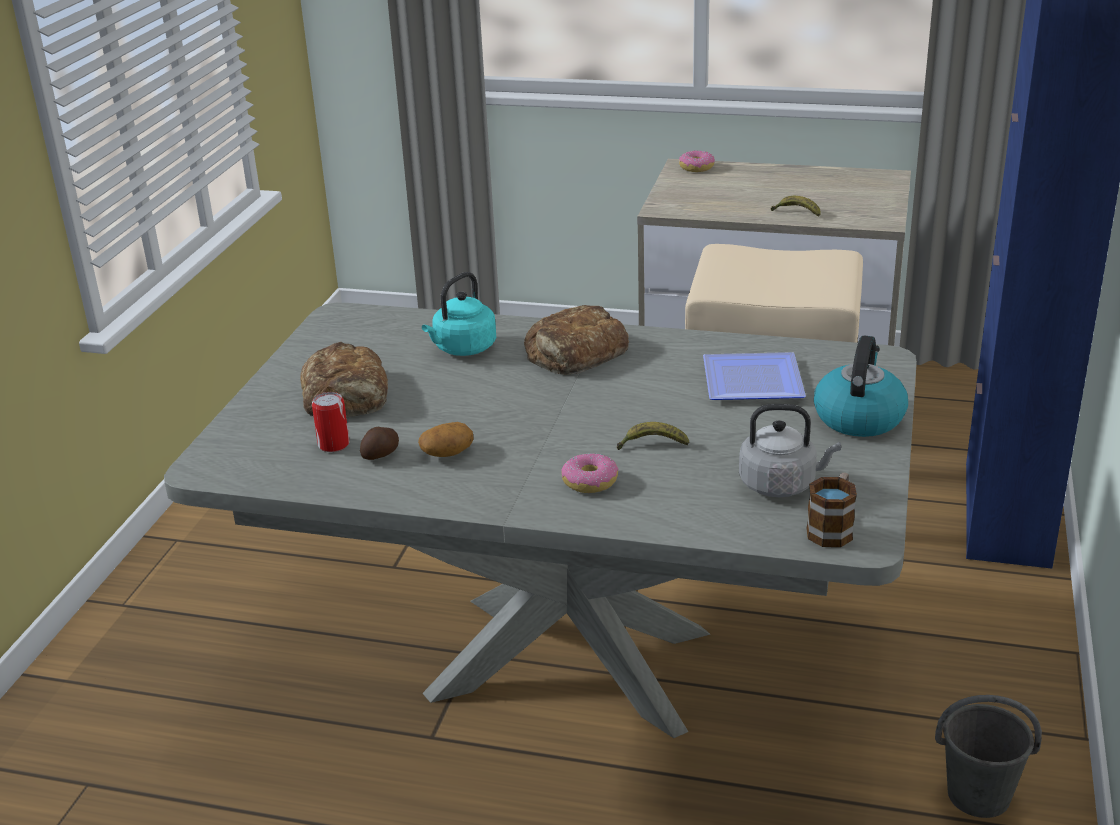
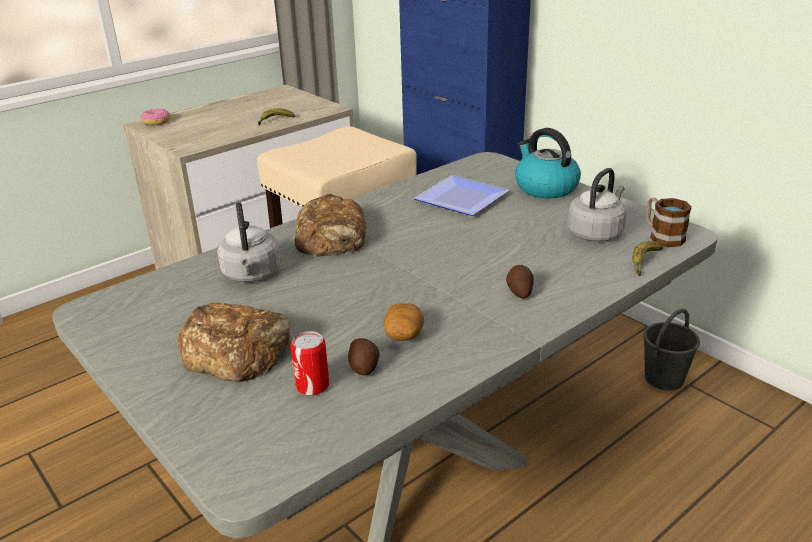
camera: 55 degrees left, 0 degrees up
turquoise kettle [422,272,496,356] -> grey kettle [217,202,281,282]
donut [561,453,619,493] -> potato [506,265,534,298]
banana [617,422,689,450] -> banana moved to [632,241,663,276]

